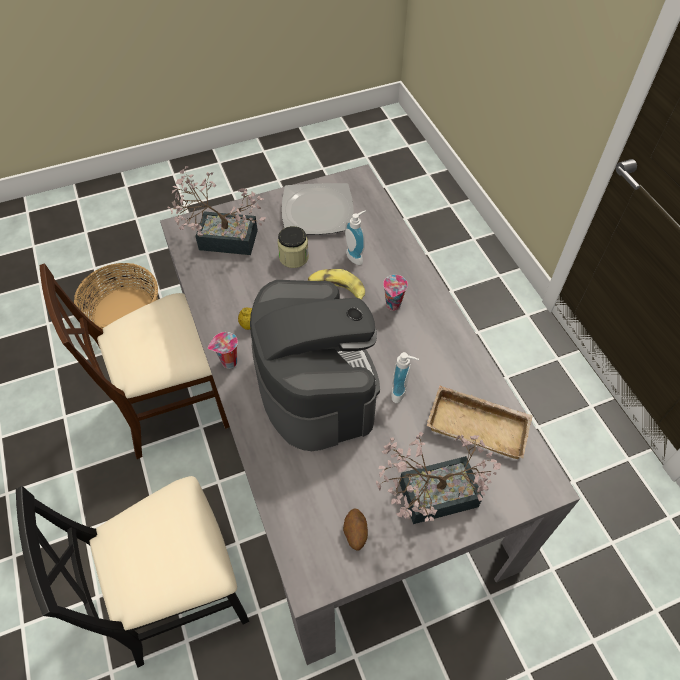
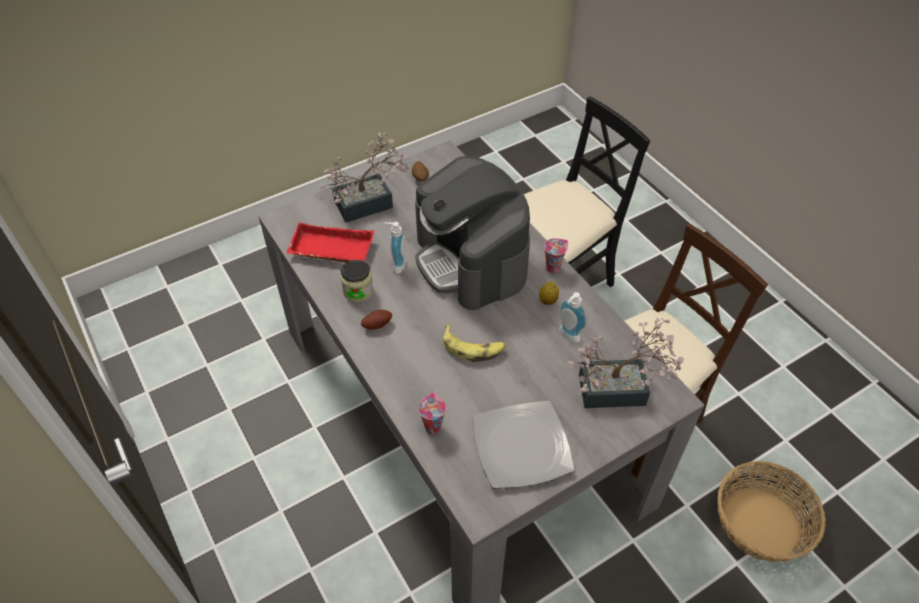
camera: 170 degrees right, 5 degrees down
jar [277,226,309,268] -> jar moved to [340,260,374,302]
soap dispenser [345,210,366,265] -> soap dispenser moved to [559,292,587,343]
cup [383,275,408,311] -> cup moved to [419,393,446,434]
beige tray [427,385,533,459] -> red tray [286,223,374,263]
none -> potato [361,310,392,330]

